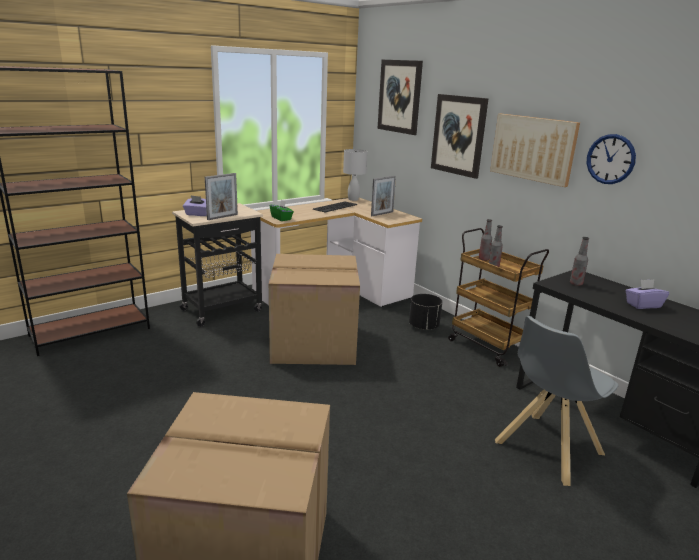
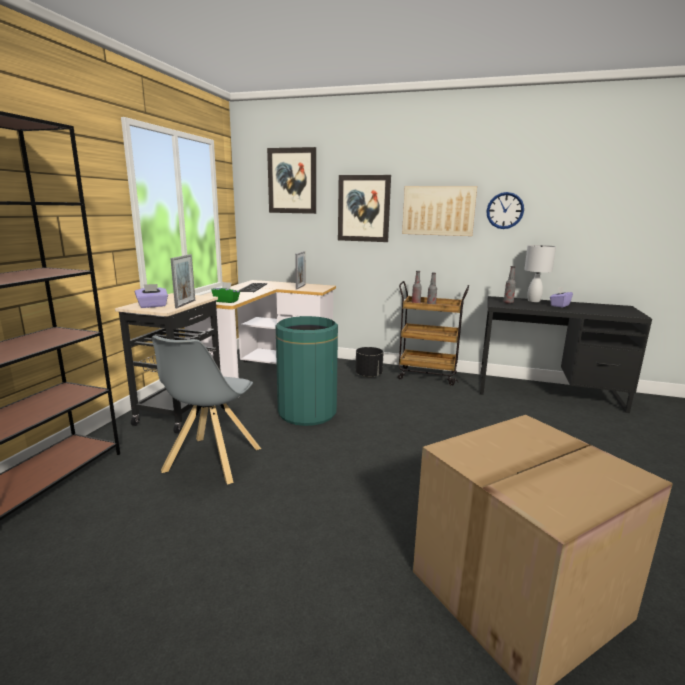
camera: 35 degrees left, 5 degrees down
cardboard box [269,254,360,365] -> green trash can [276,316,338,426]
white table lamp [343,149,367,201] -> white table lamp moved to [524,245,556,302]
grey chair [495,316,619,486] -> grey chair moved to [152,336,261,485]

